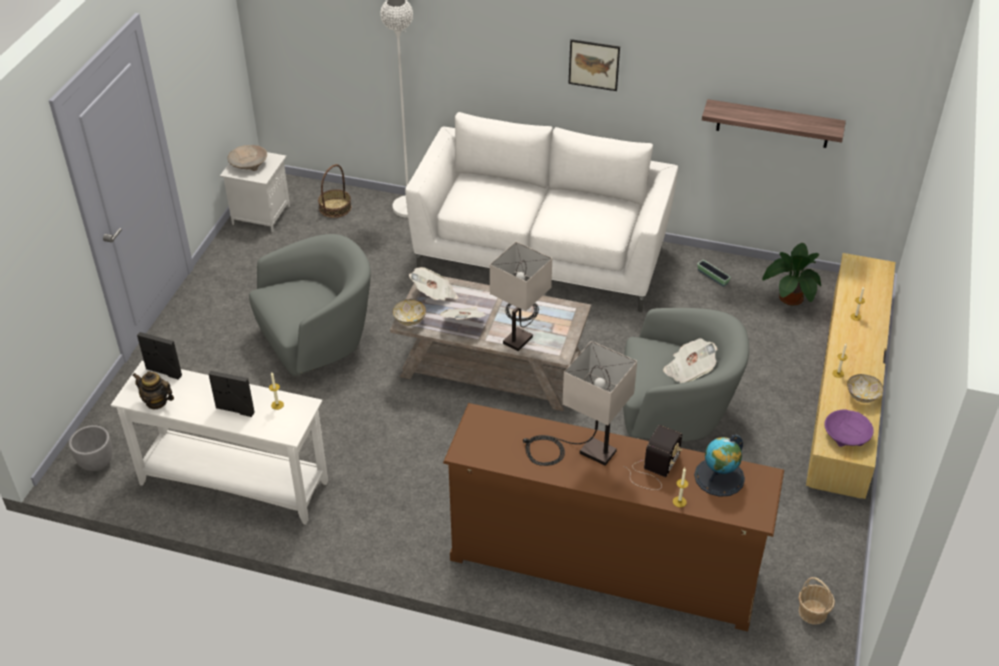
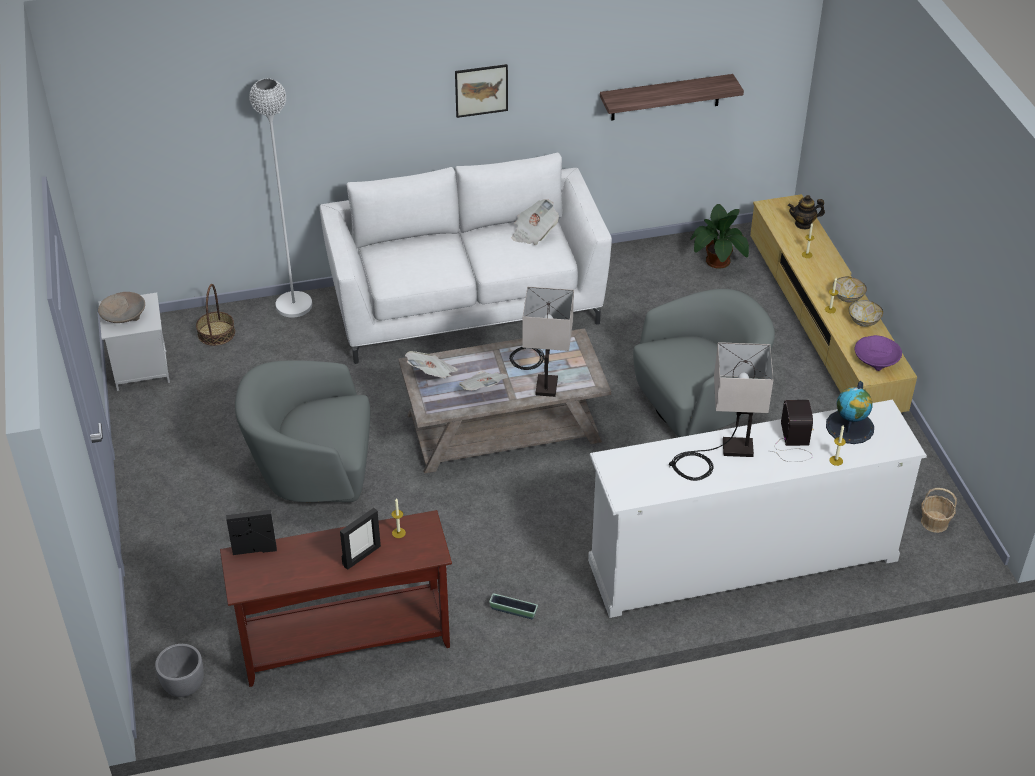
camera: 30 degrees left, 0 degrees up
white console table [111,361,328,525] -> brown console table [220,510,452,687]
teapot [133,371,174,409] -> teapot moved to [788,195,825,230]
picture frame [209,371,254,417] -> picture frame turned 150 degrees clockwise [340,508,381,570]
grey armchair [249,234,371,376] -> grey armchair turned 120 degrees counterclockwise [235,360,370,502]
bowl [392,299,426,326] -> bowl moved to [833,276,867,303]
brown cabinet [443,403,784,632] -> white cabinet [588,400,927,618]
newspaper [663,338,717,383] -> newspaper moved to [512,199,559,245]
planter [697,260,731,287] -> planter moved to [489,593,538,619]

